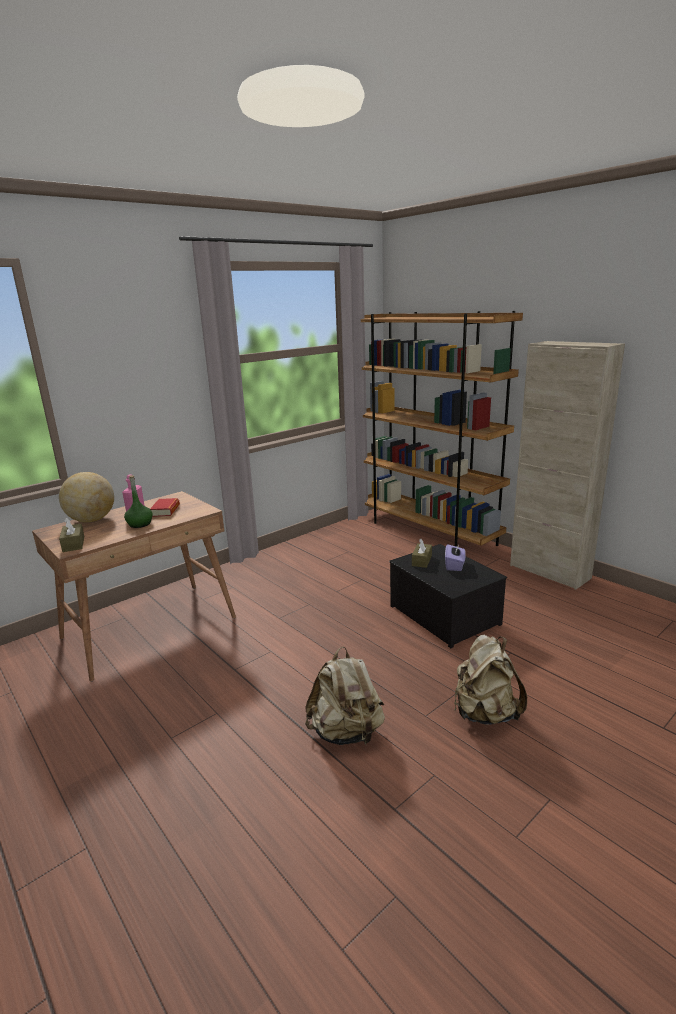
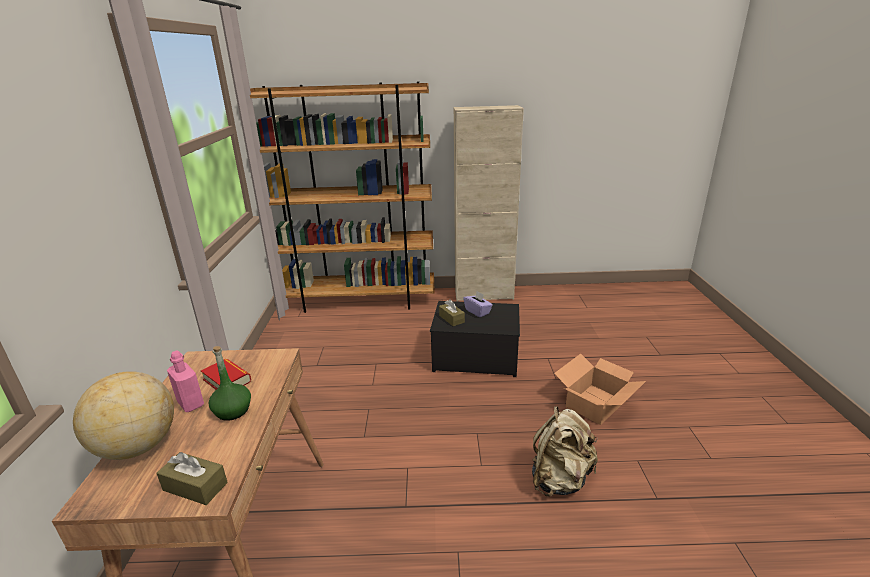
camera: 50 degrees left, 5 degrees up
beige backpack [454,635,527,725] -> cardboard box [554,354,646,425]

